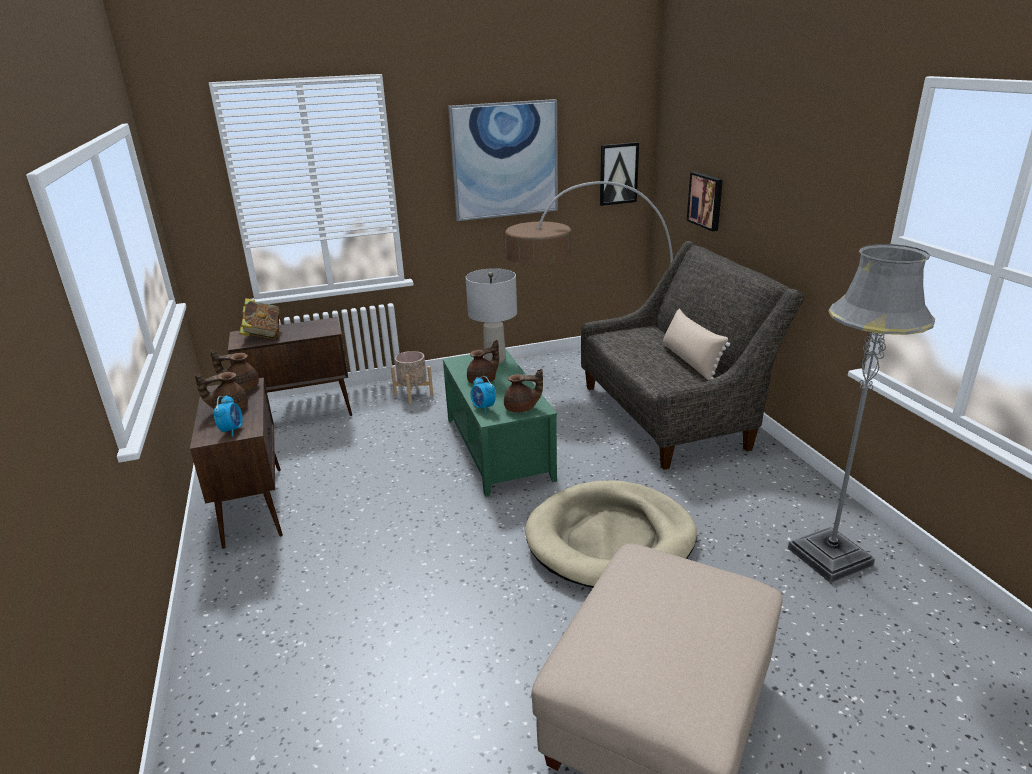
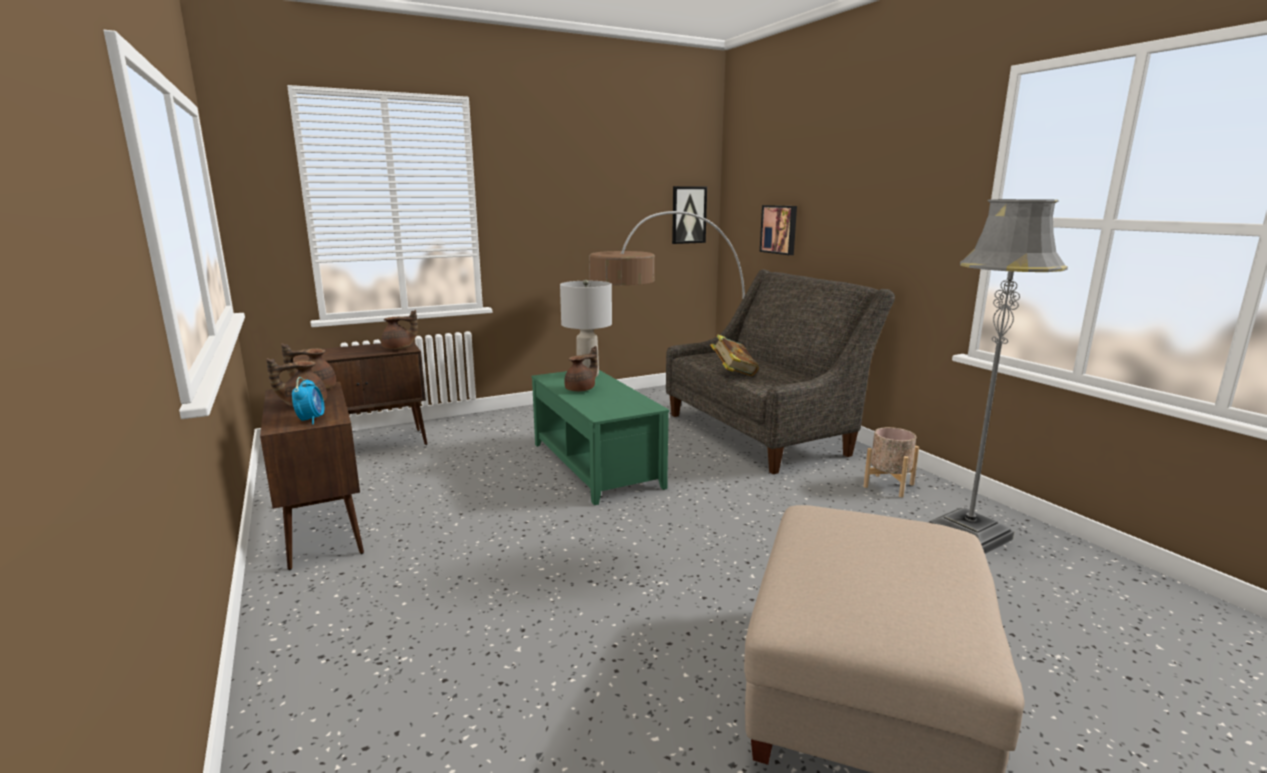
camera: 10 degrees left, 10 degrees down
book [240,298,281,339] -> book moved to [710,334,759,376]
beige planter [391,351,433,404] -> beige planter moved to [863,427,919,497]
picture [448,99,558,221] -> none
alarm clock [471,376,496,412] -> none
brown teapot [504,369,543,412] -> brown teapot moved to [381,310,418,350]
beige dog bed [525,480,697,588] -> none
beige pillow [663,308,730,381] -> none

